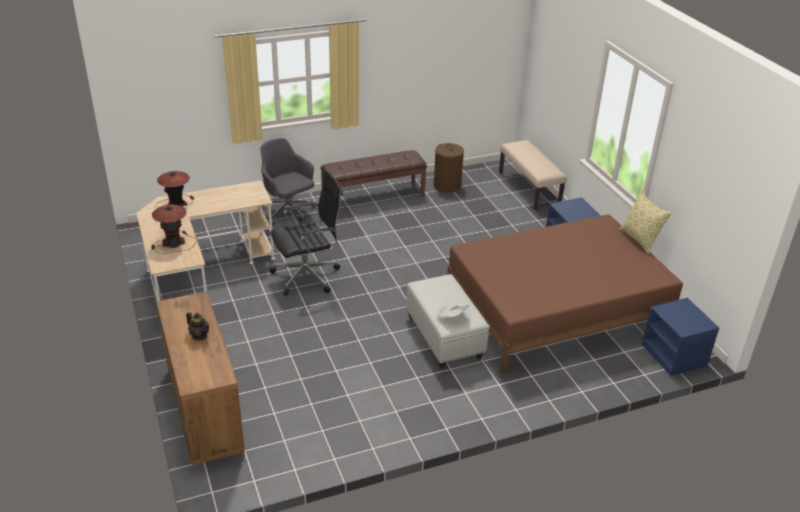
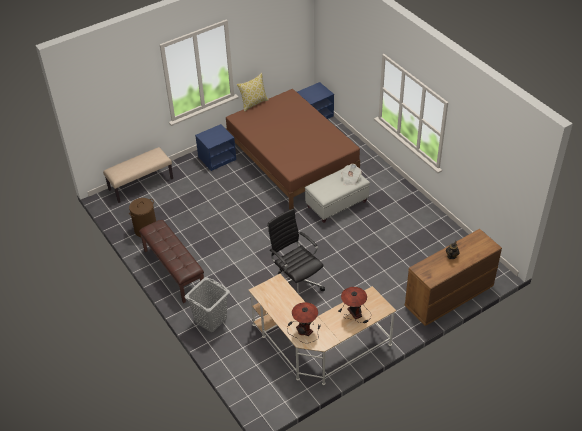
camera: 100 degrees left, 10 degrees up
grey office chair [261,138,316,225] -> grey laundry basket [185,277,230,332]

